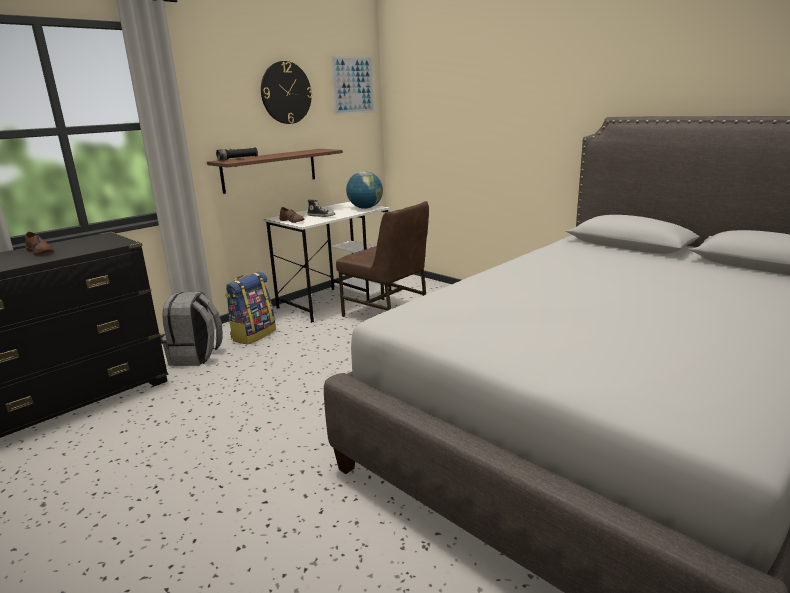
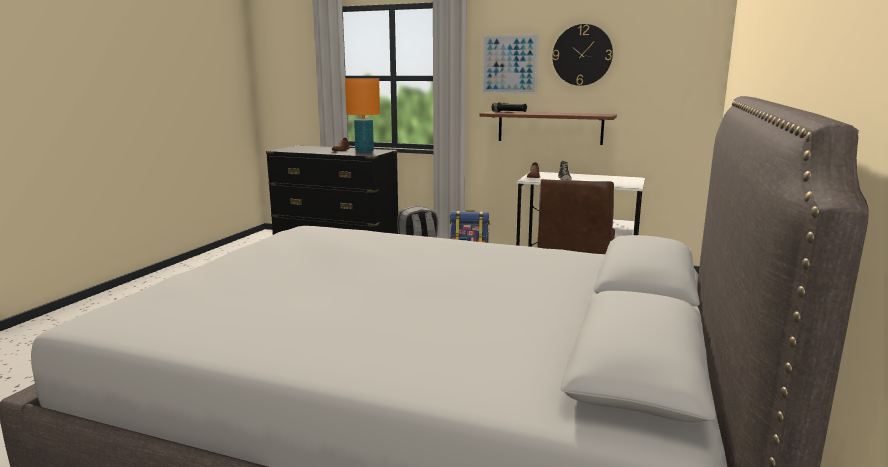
camera: 65 degrees right, 5 degrees down
picture [331,56,375,115] -> picture moved to [482,34,539,94]
globe [346,171,383,209] -> none
none -> orange table lamp [345,79,380,153]

